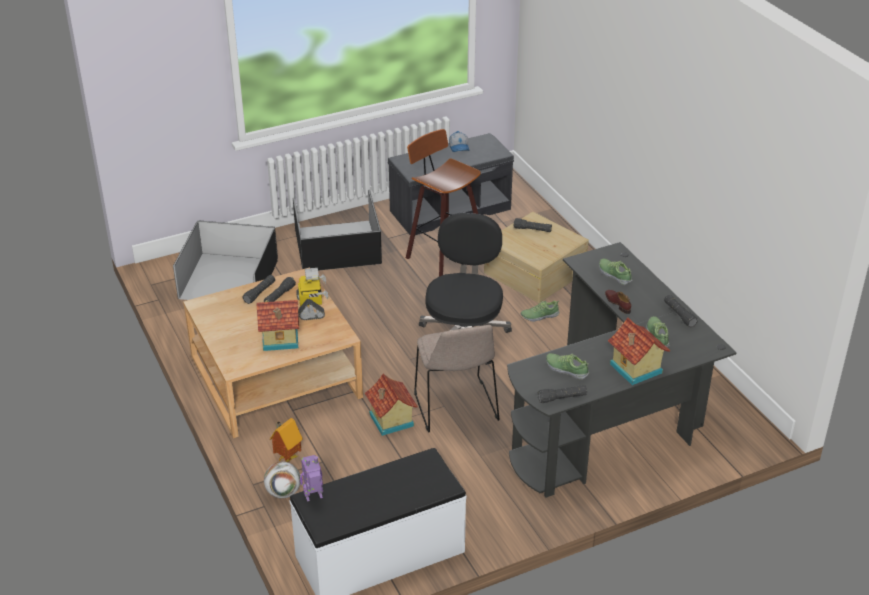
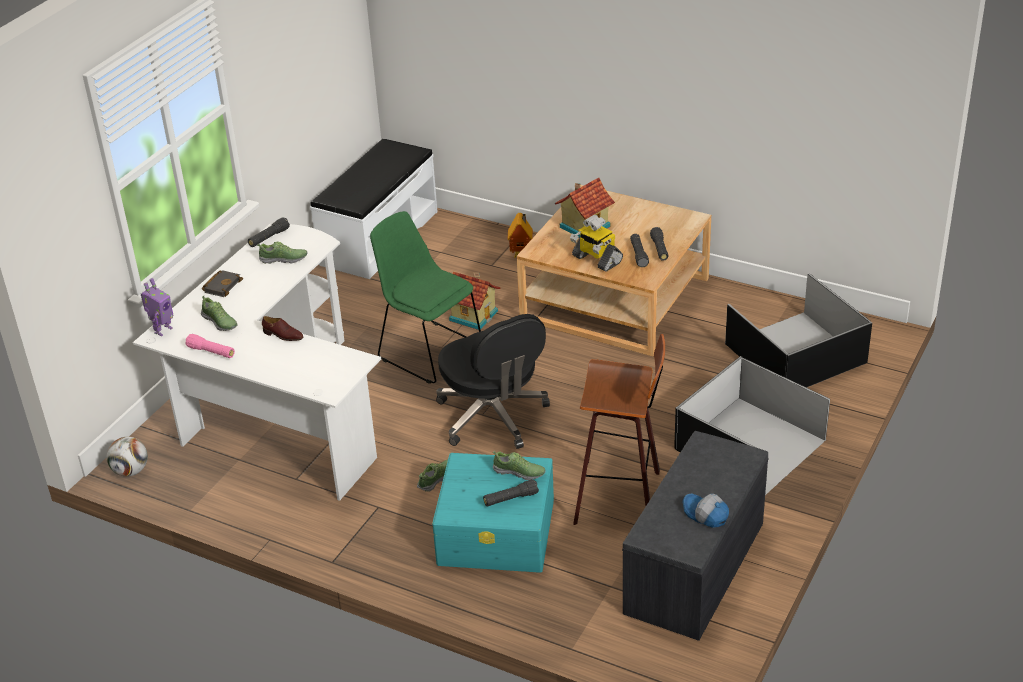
camera: 145 degrees right, 0 degrees up
football [264,462,300,499] -> football moved to [107,437,148,477]
toy robot [300,455,323,502] -> toy robot moved to [141,278,173,336]
beige chair [414,325,499,432] -> green chair [370,211,481,384]
beige storage box [484,212,588,303] -> turquoise storage box [432,453,554,573]
black desk [507,242,737,498] -> white desk [133,224,381,501]
shoe [599,258,633,285] -> shoe moved to [493,451,546,480]
toy house [608,317,670,385] -> black book [201,270,243,297]
black flashlight [664,295,698,327] -> pink flashlight [185,334,235,358]

